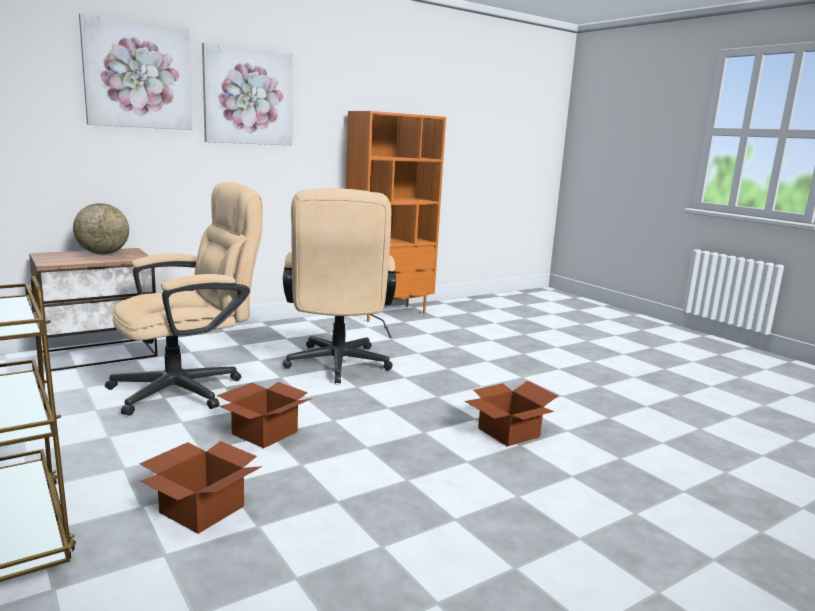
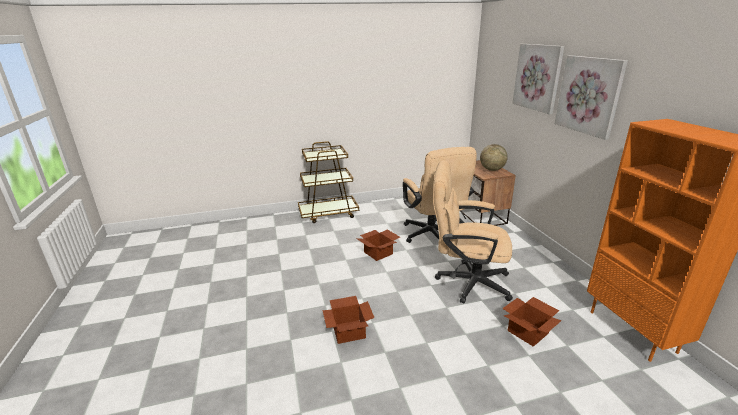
camera: 110 degrees right, 10 degrees up
cardboard box [139,441,262,534] -> cardboard box moved to [502,297,562,346]

